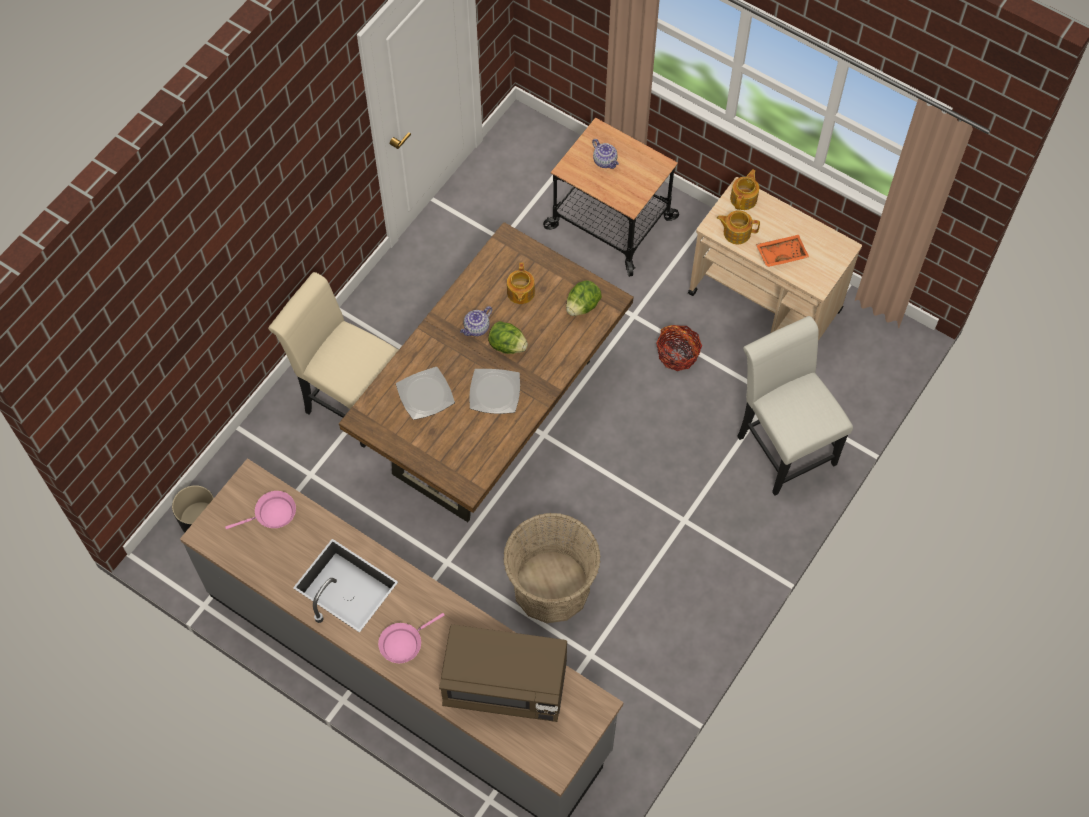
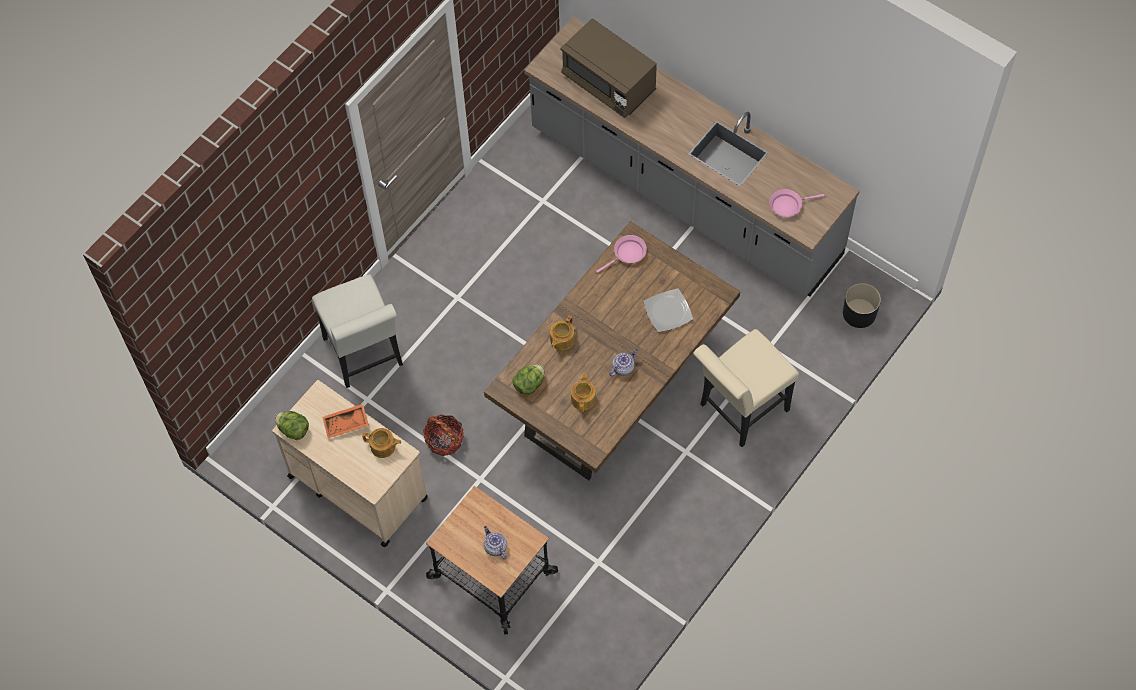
camera: 175 degrees left, 0 degrees up
beige chair [268,272,398,448] -> beige chair turned 105 degrees clockwise [693,329,799,447]
pink frying pan [378,613,445,663] -> pink frying pan moved to [596,235,647,273]
brown microwave [439,624,567,722] -> brown microwave turned 150 degrees counterclockwise [560,18,657,118]
plate [469,369,520,414] -> none
lettuce [488,321,528,354] -> lettuce moved to [275,411,309,440]
basket [503,513,601,623] -> none
teapot [730,169,759,210] -> teapot moved to [550,316,575,350]

